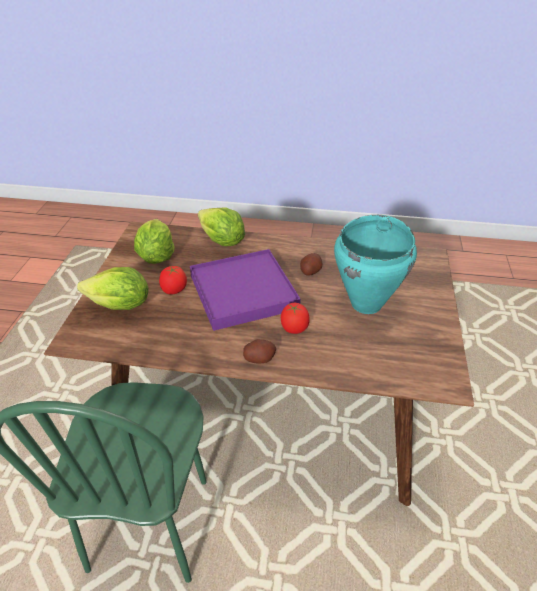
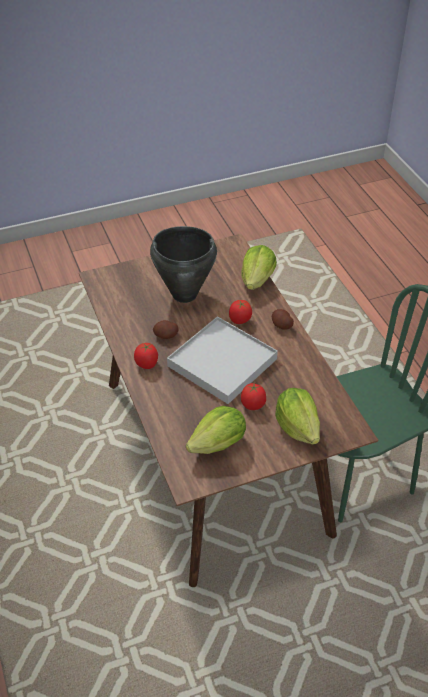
camera: 120 degrees left, 5 degrees up
purple tray [190,249,301,331] -> white tray [167,316,278,404]
lettuce [198,207,245,247] -> lettuce moved to [241,245,277,290]
turquoise cooking pot [334,215,417,314] -> black cooking pot [150,226,217,303]
none -> tomato [134,343,158,369]

